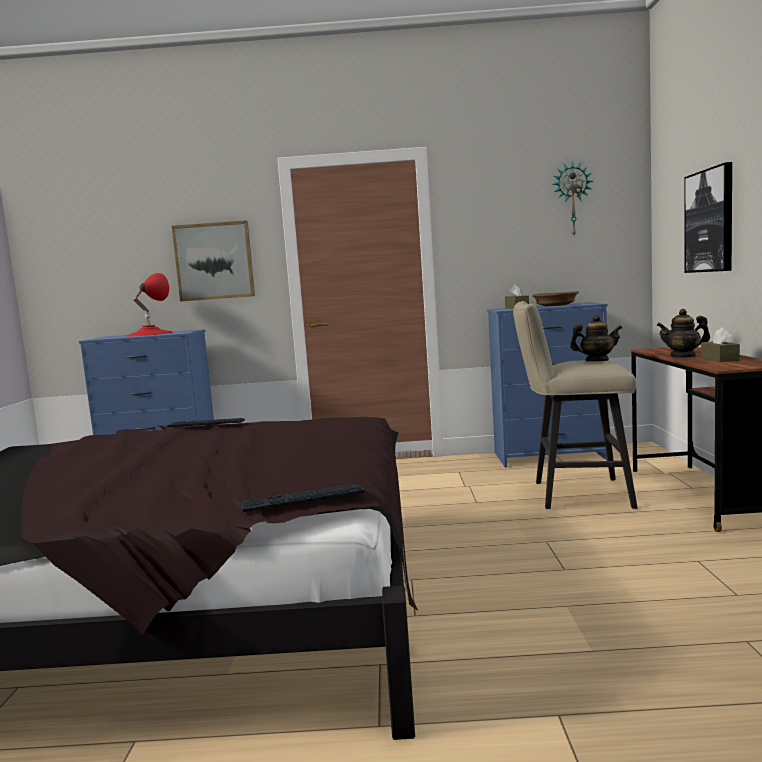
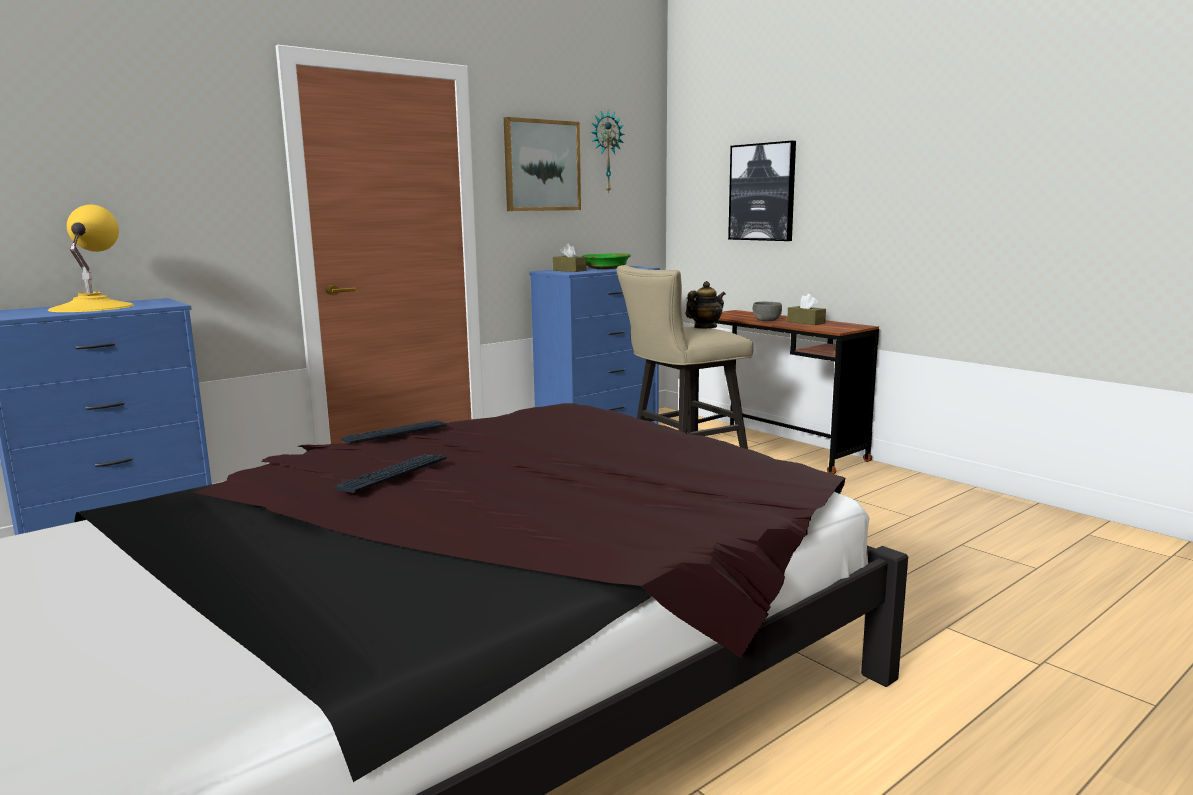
camera: 40 degrees left, 5 degrees up
red table lamp [126,273,173,337] -> yellow table lamp [48,204,134,312]
picture [172,220,255,301] -> picture moved to [504,117,581,211]
keyboard [240,484,365,512] -> keyboard moved to [334,454,447,493]
brown bowl [532,291,579,306] -> green bowl [582,253,631,269]
teapot [657,309,710,358] -> grey bowl [753,302,782,321]

